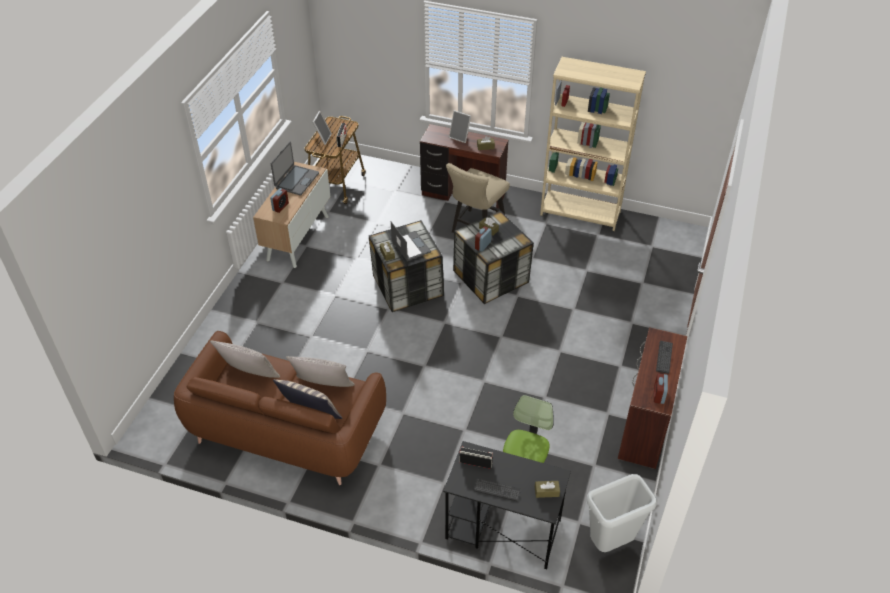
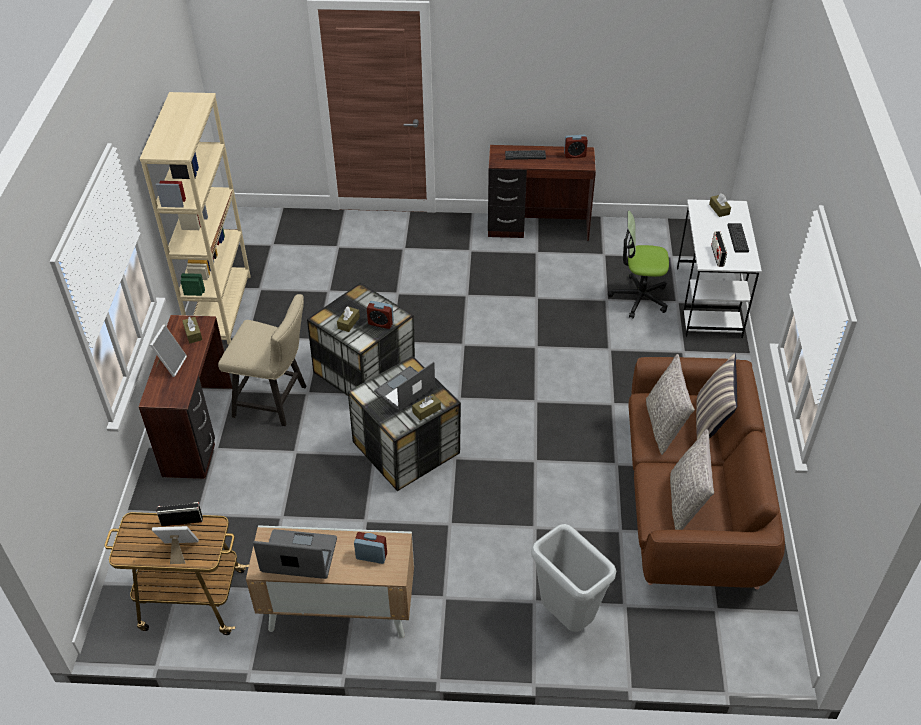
camera: 105 degrees left, 0 degrees up
black desk [443,441,571,569] -> white desk [677,199,762,338]
grey trash can [587,474,657,552] -> grey trash can moved to [531,524,616,632]

